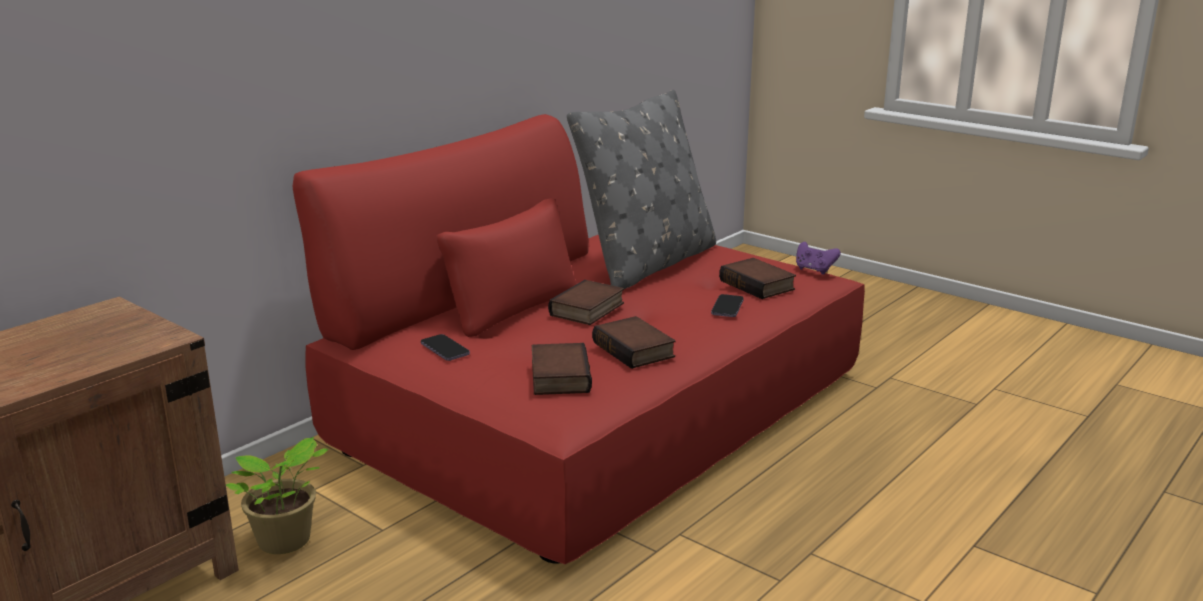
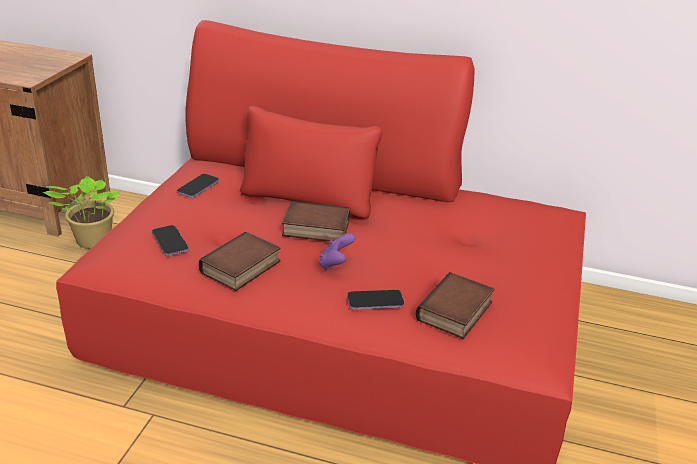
camera: 65 degrees right, 10 degrees up
book [532,343,592,395] -> phone [152,225,189,256]
grey pillow [567,90,716,289] -> none
purple game controller [796,242,841,275] -> purple game controller moved to [319,233,355,270]

